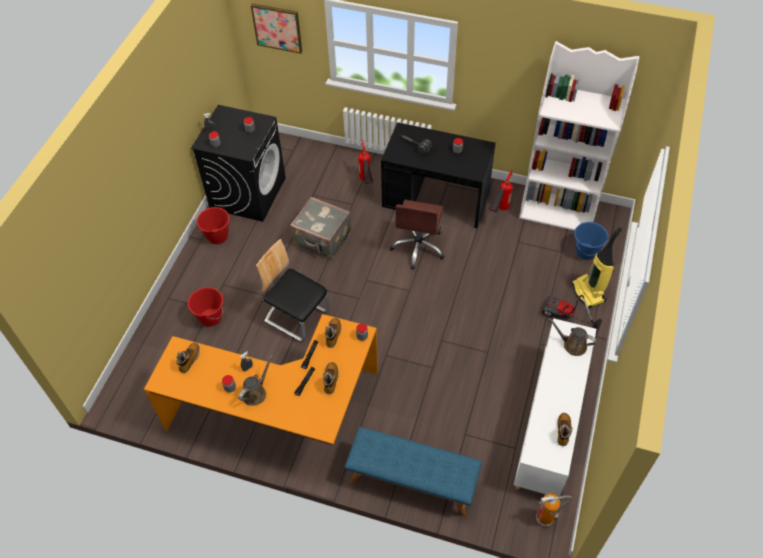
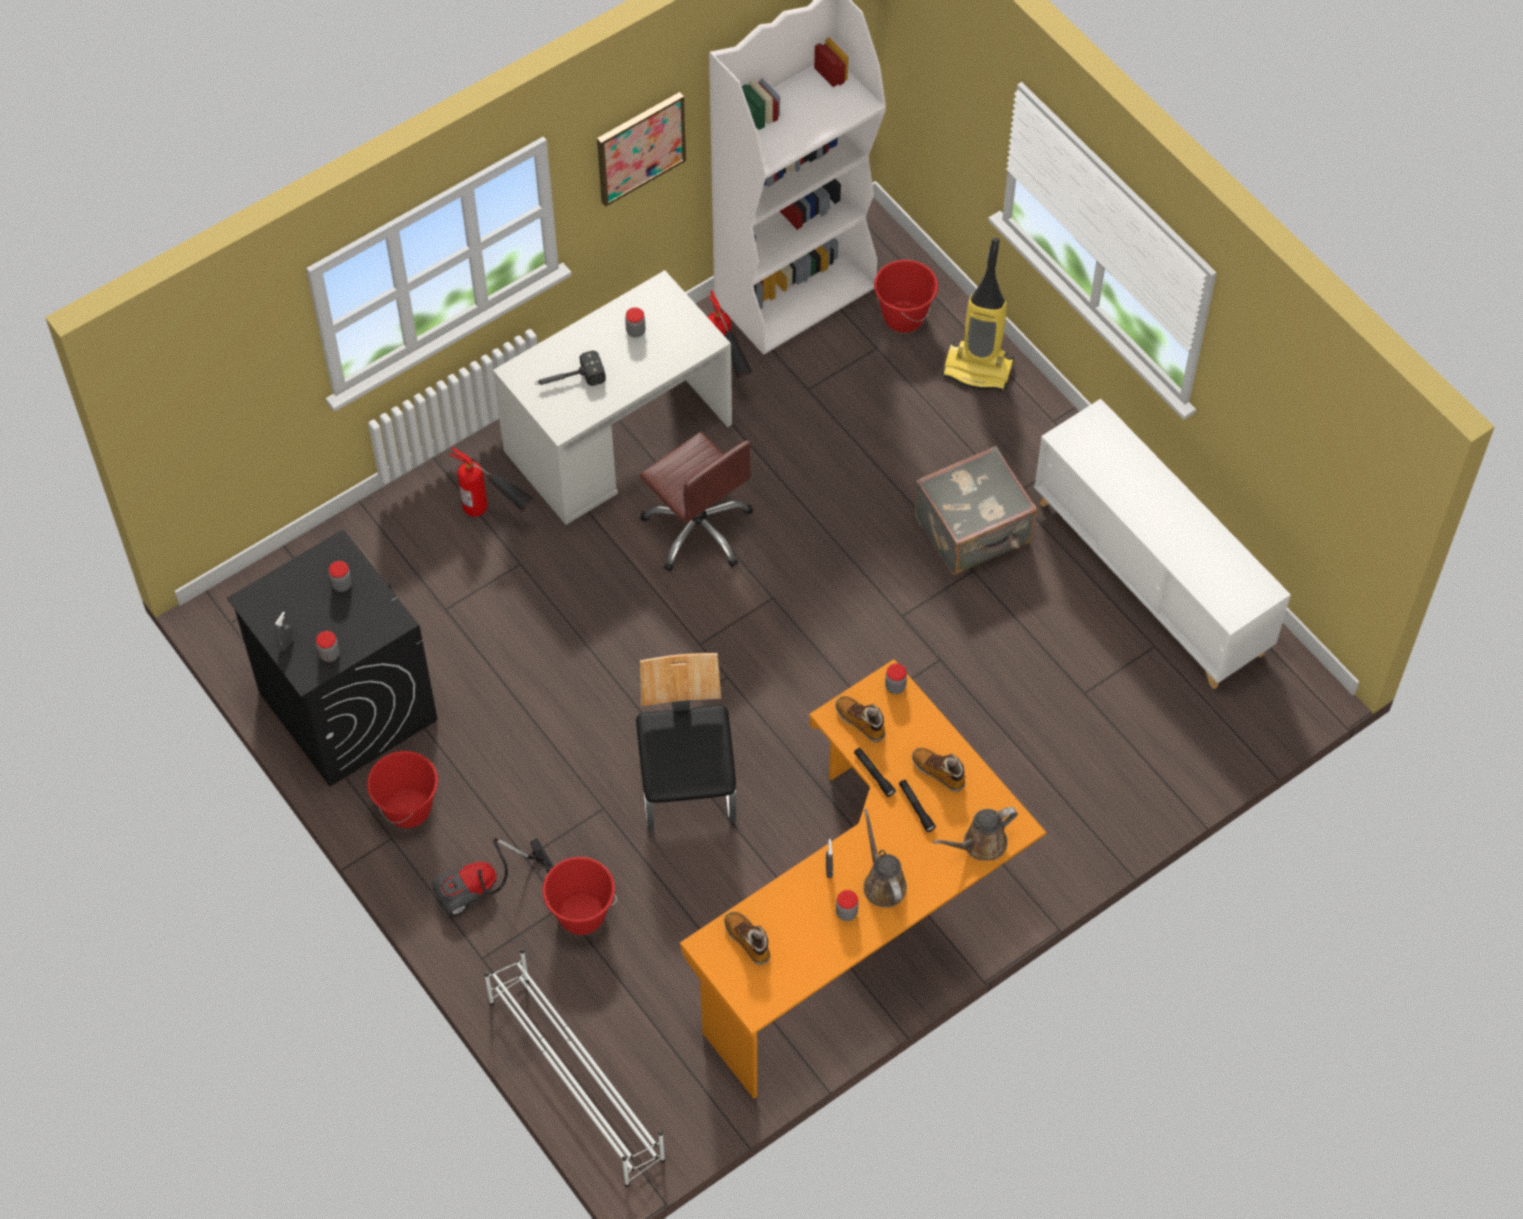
camera: 55 degrees left, 5 degrees up
picture [251,3,302,54] -> picture moved to [597,92,686,207]
chair [256,239,330,342] -> chair turned 105 degrees clockwise [636,653,736,831]
grey suitcase [290,197,351,259] -> grey suitcase moved to [915,446,1037,575]
blue bench [345,427,482,517] -> none
black desk [381,122,496,228] -> white desk [493,270,732,525]
fire extinguisher [536,493,572,526] -> none
vacuum cleaner [542,295,602,336] -> vacuum cleaner moved to [432,838,554,917]
brown watering can [549,318,596,356] -> brown watering can moved to [933,807,1018,861]
boot [557,413,573,446] -> none
blue bucket [574,222,608,260] -> red bucket [874,260,938,333]
none -> white shoe rack [484,949,665,1187]

